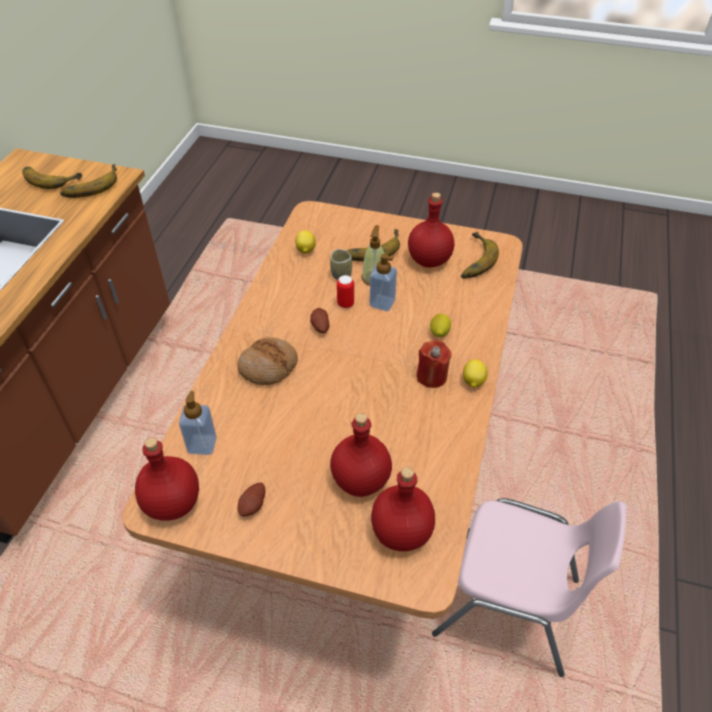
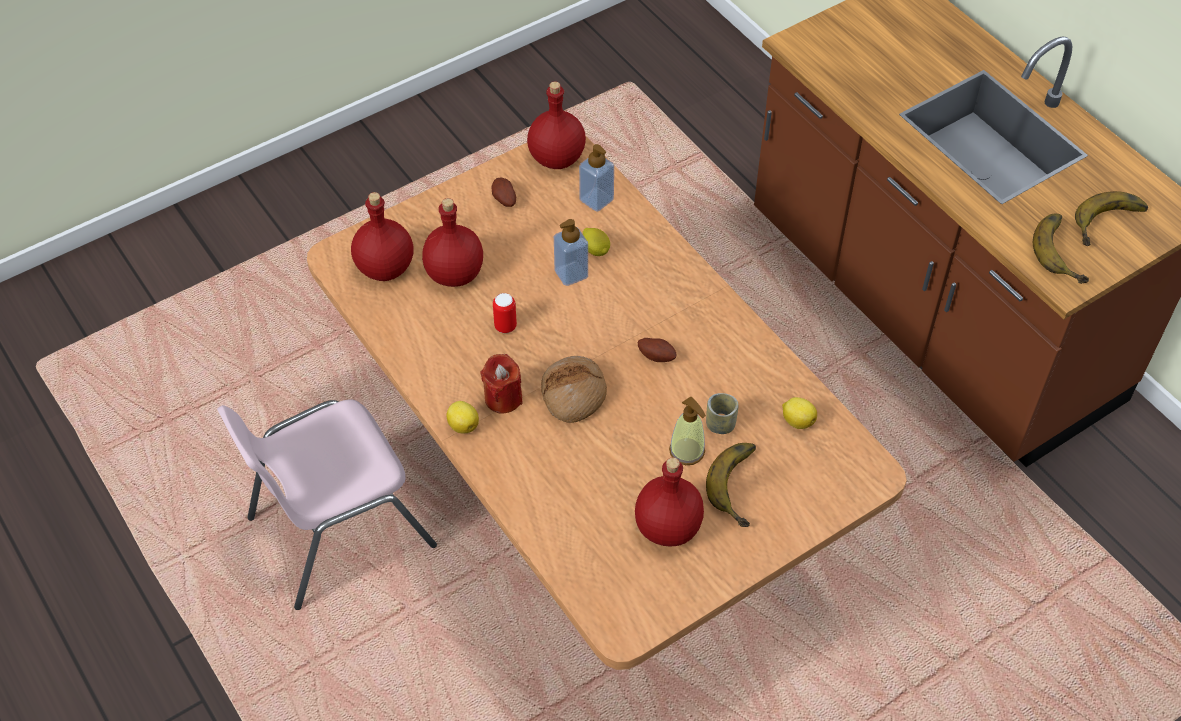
camera: 130 degrees right, 5 degrees up
bread [237,337,298,385] -> bread moved to [541,356,607,423]
can [337,275,354,309] -> can moved to [493,293,517,333]
soap dispenser [370,254,397,311] -> soap dispenser moved to [554,219,588,286]
lemon [430,314,451,337] -> lemon moved to [583,228,610,256]
banana [461,232,499,278] -> none

